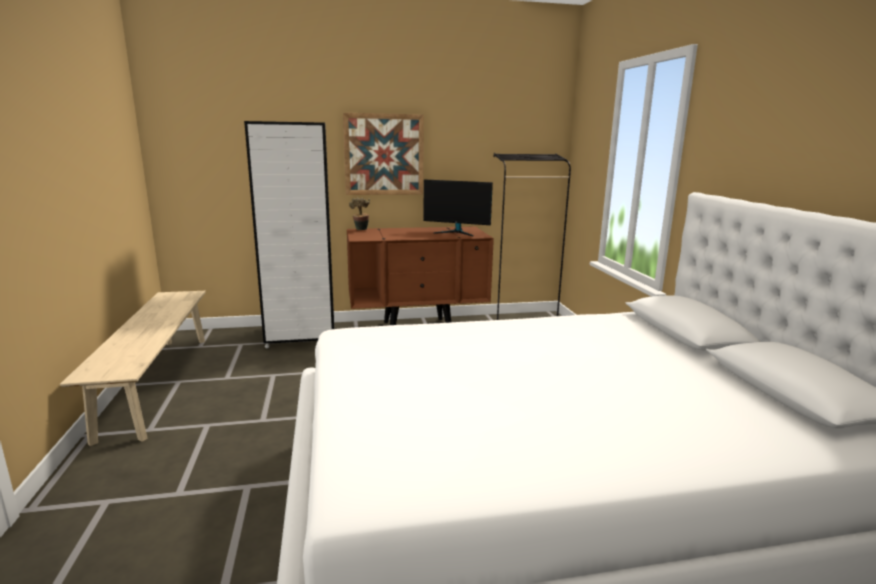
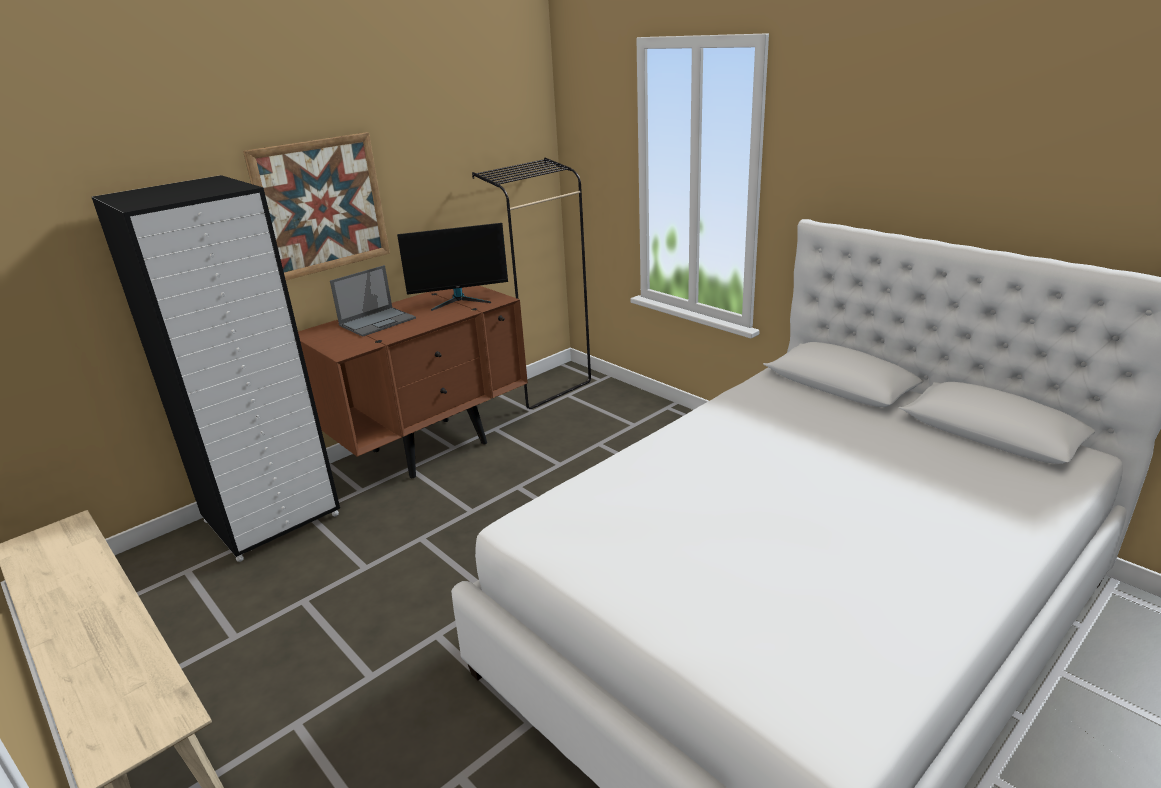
camera: 30 degrees left, 10 degrees up
potted plant [349,197,370,230] -> none
none -> laptop [330,265,416,337]

